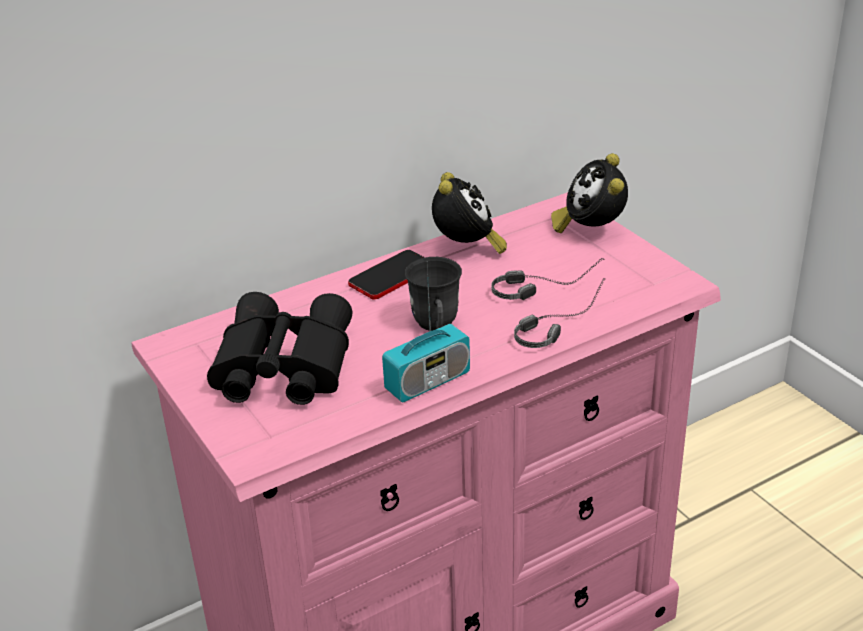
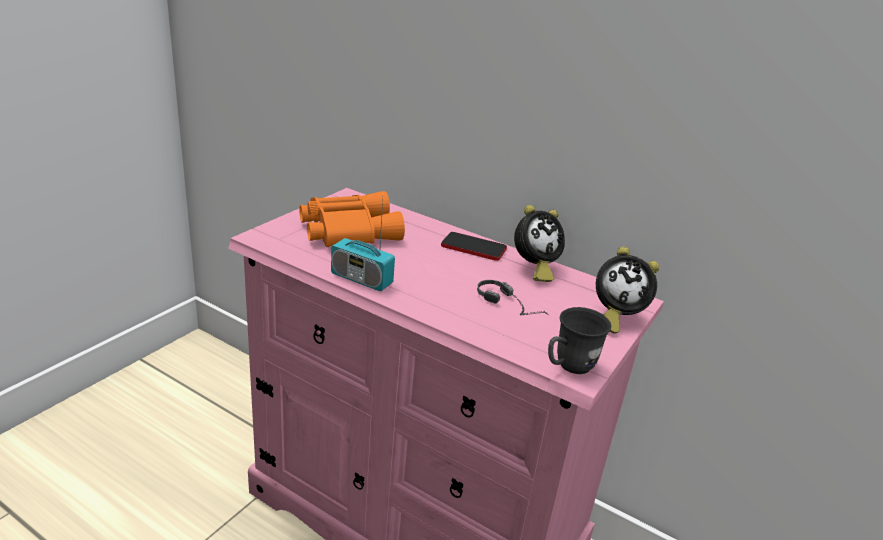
camera: 60 degrees right, 5 degrees down
black binoculars [207,292,352,405] -> orange binoculars [299,191,405,247]
grey mug [405,257,462,331] -> grey mug moved to [548,307,611,374]
headphones [514,278,605,348] -> none
alarm clock [551,153,628,233] -> alarm clock turned 135 degrees counterclockwise [596,247,659,334]

